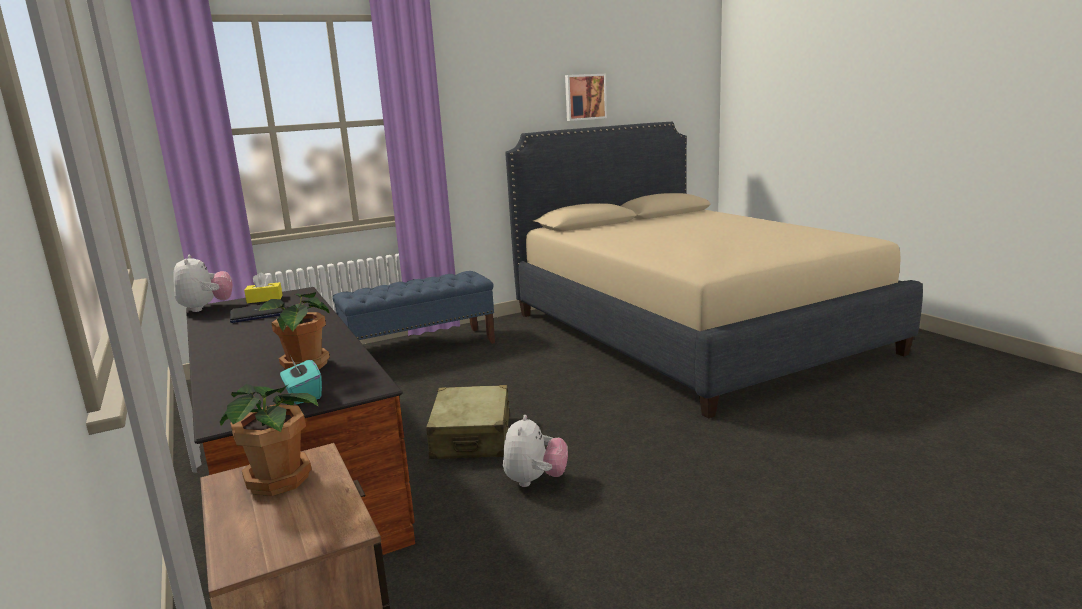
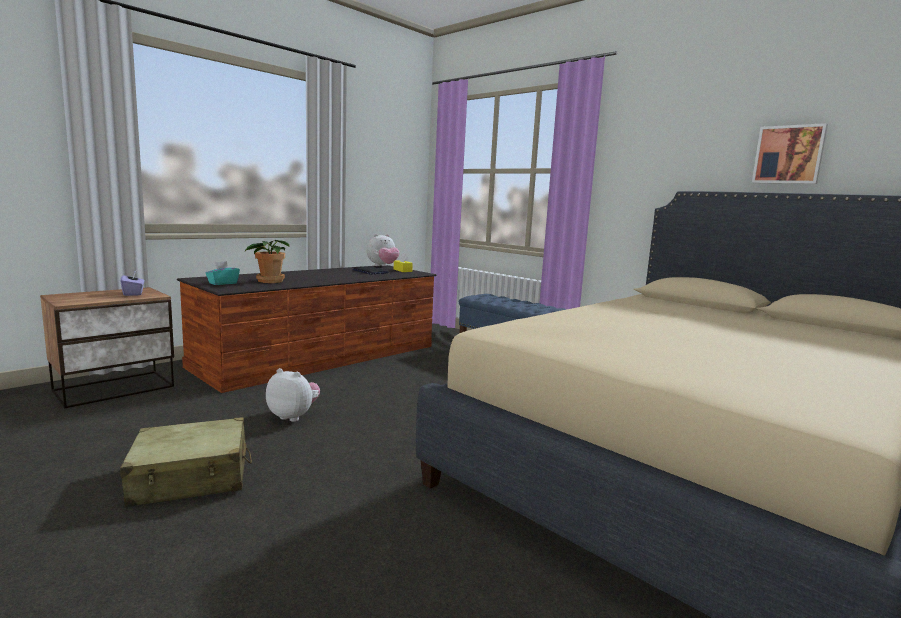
camera: 70 degrees right, 5 degrees down
potted plant [220,384,319,496] -> purple tissue box [120,270,145,296]
beige suitcase [426,385,510,459] -> beige suitcase moved to [120,417,252,507]
plush toy [503,415,568,487] -> plush toy turned 150 degrees counterclockwise [266,368,320,422]

